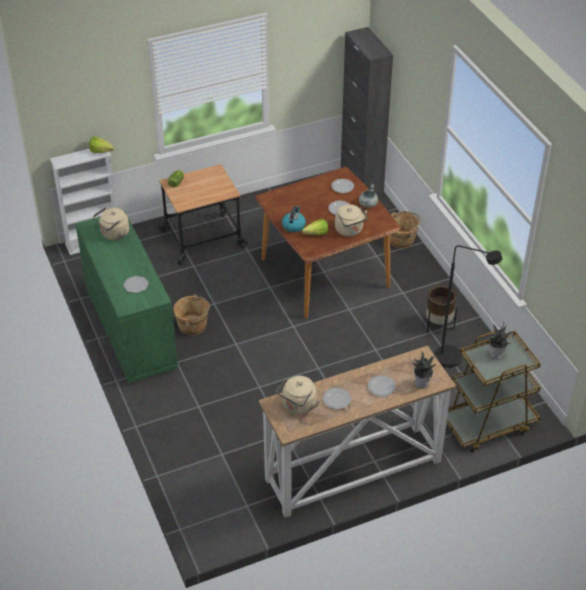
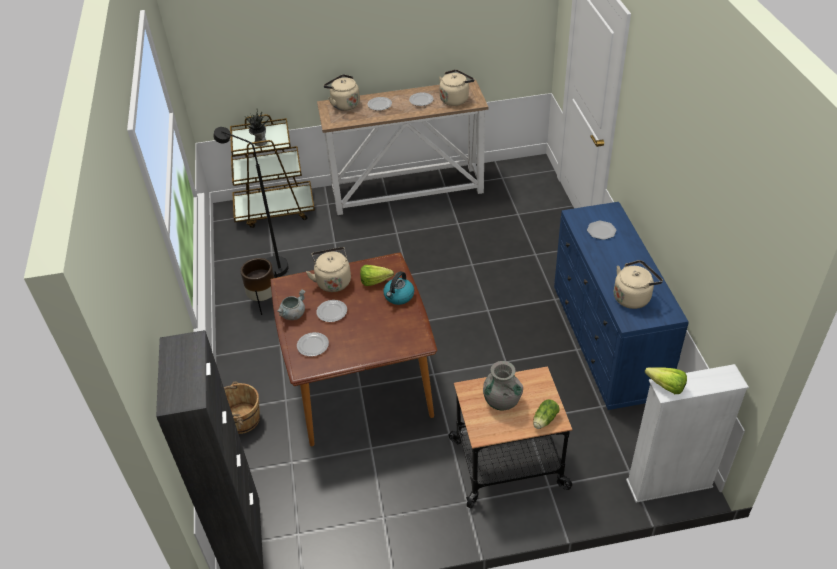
camera: 165 degrees left, 0 degrees up
green dresser [75,210,178,383] -> blue dresser [554,202,689,410]
brown bucket [173,295,210,335] -> none
potted plant [409,350,436,389] -> beige kettle [323,74,360,111]
none -> grey vase [483,361,523,411]

